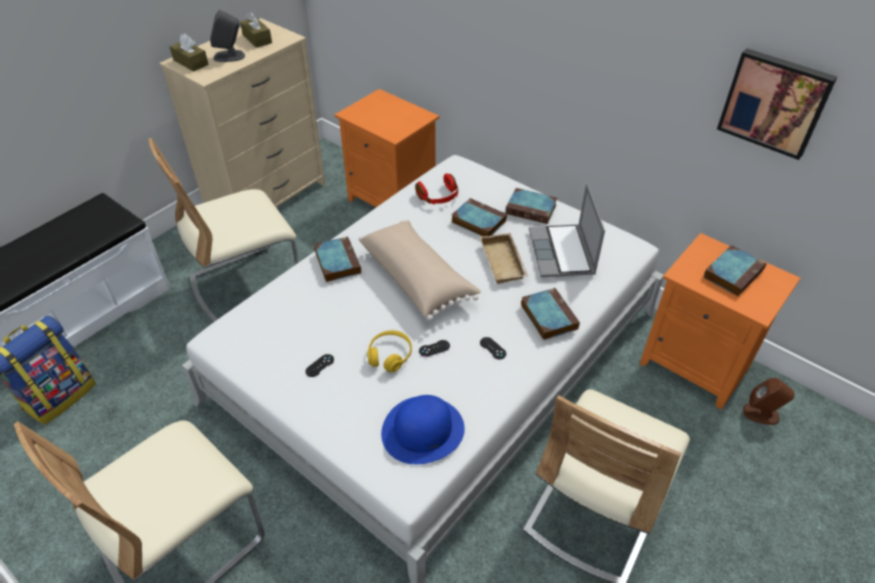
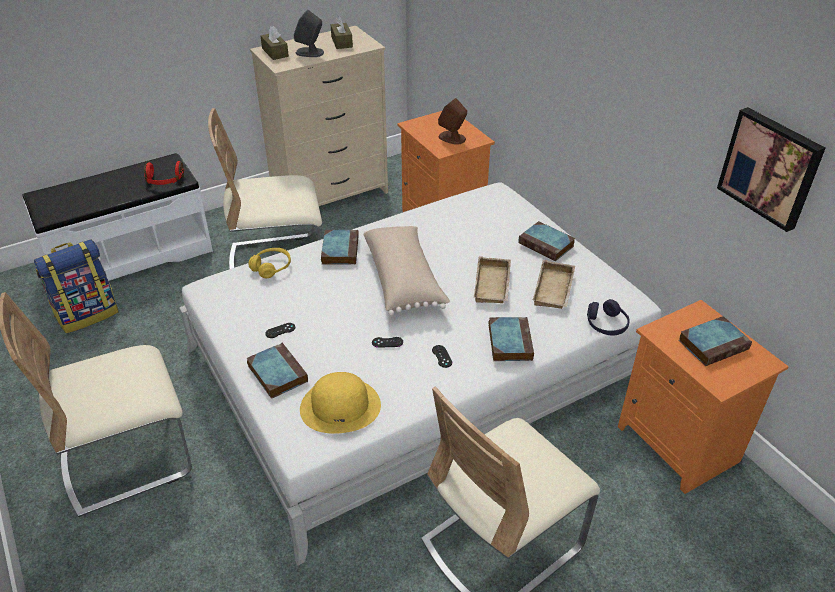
camera: 20 degrees right, 5 degrees down
yellow headphones [367,330,412,372] -> yellow headphones moved to [249,248,291,278]
blue hat [381,395,465,464] -> yellow hat [300,372,381,434]
red headphones [415,173,458,204] -> red headphones moved to [144,161,184,185]
book [452,198,507,236] -> book moved to [247,343,308,399]
laptop [529,183,605,277] -> beige tray [533,260,575,309]
brown speaker [743,378,795,425] -> brown speaker moved to [438,98,467,145]
none -> purple headphones [587,299,630,335]

